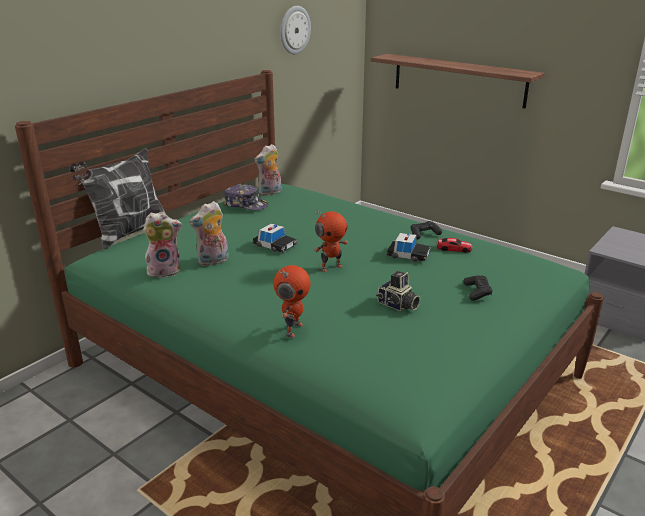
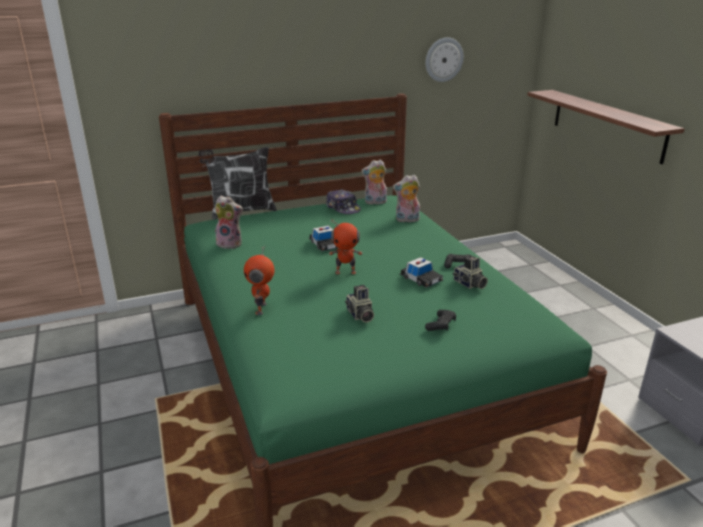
camera: 30 degrees right, 0 degrees up
plush toy [189,201,228,267] -> plush toy moved to [393,175,420,222]
toy robot [273,265,311,338] -> toy robot turned 135 degrees clockwise [244,247,275,315]
toy car [437,238,472,253] -> camera [453,256,488,289]

